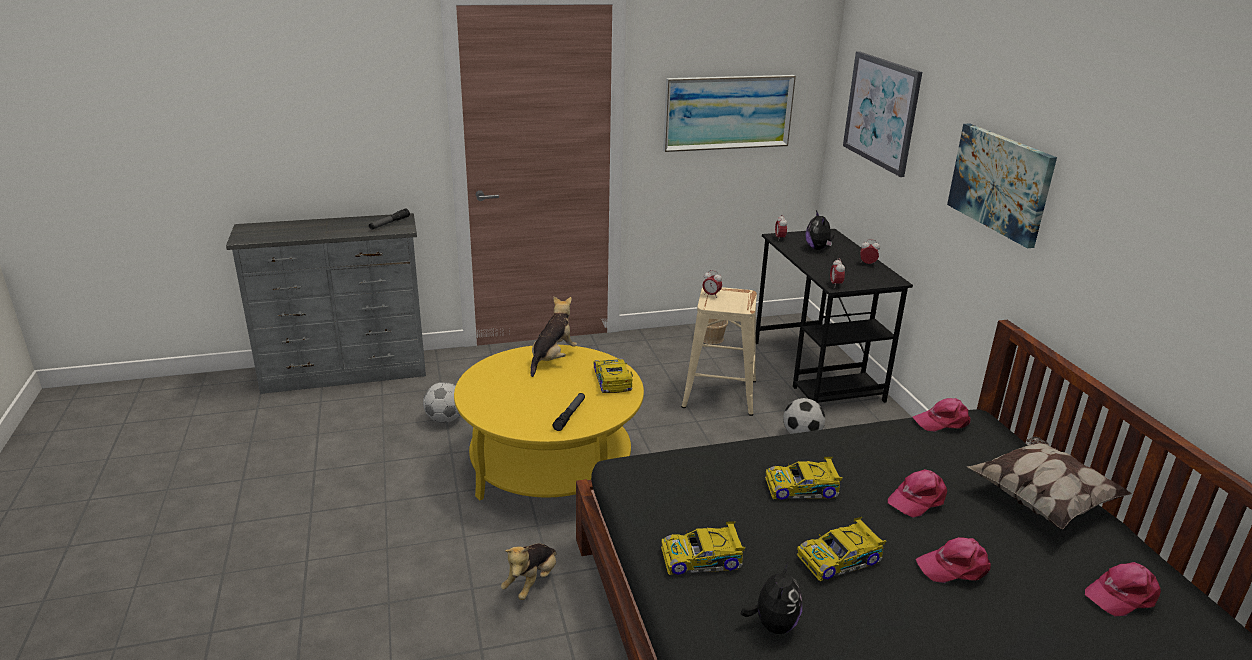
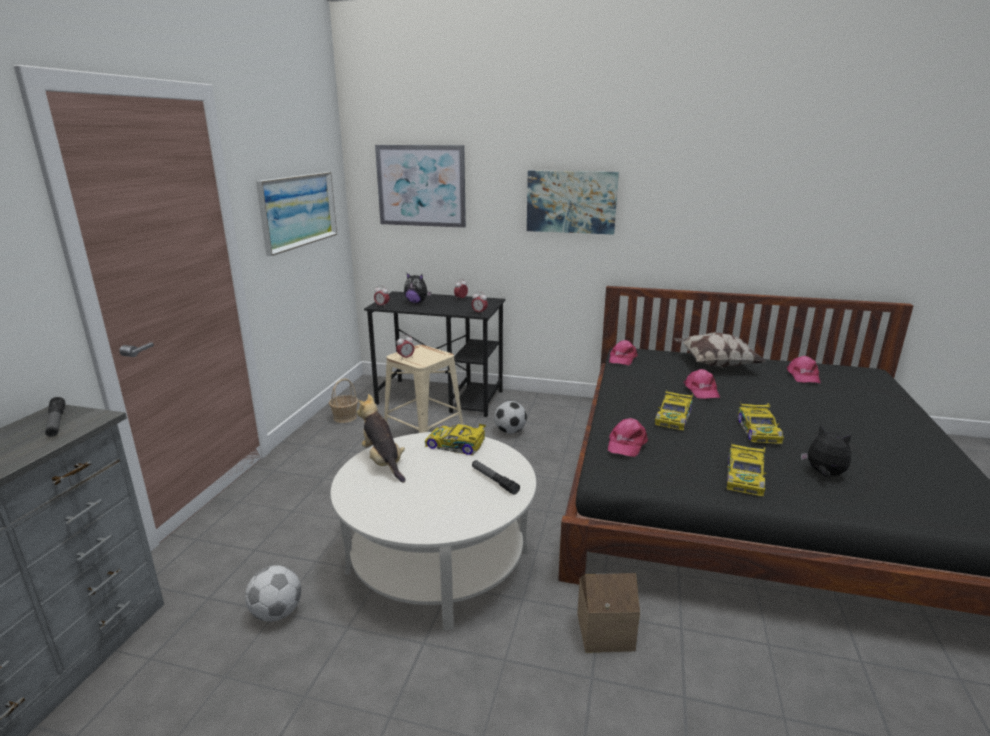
camera: 60 degrees left, 5 degrees down
yellow coffee table [454,345,644,500] -> white coffee table [330,432,536,630]
plush toy [501,543,557,600] -> toy house [577,573,640,653]
pink cap [916,537,991,583] -> pink cap moved to [608,418,648,457]

